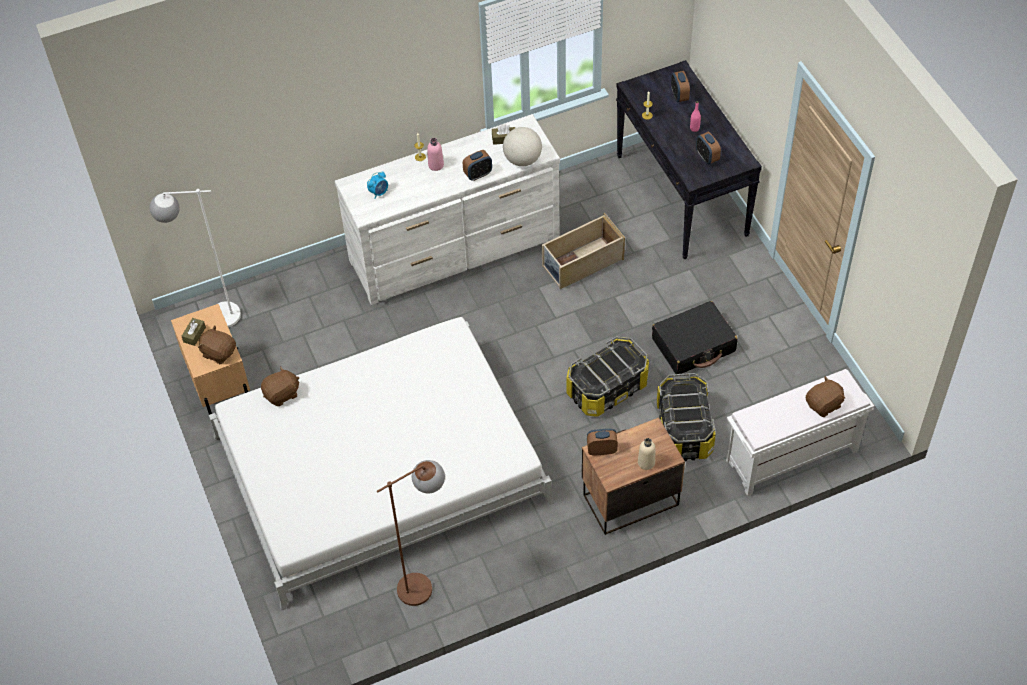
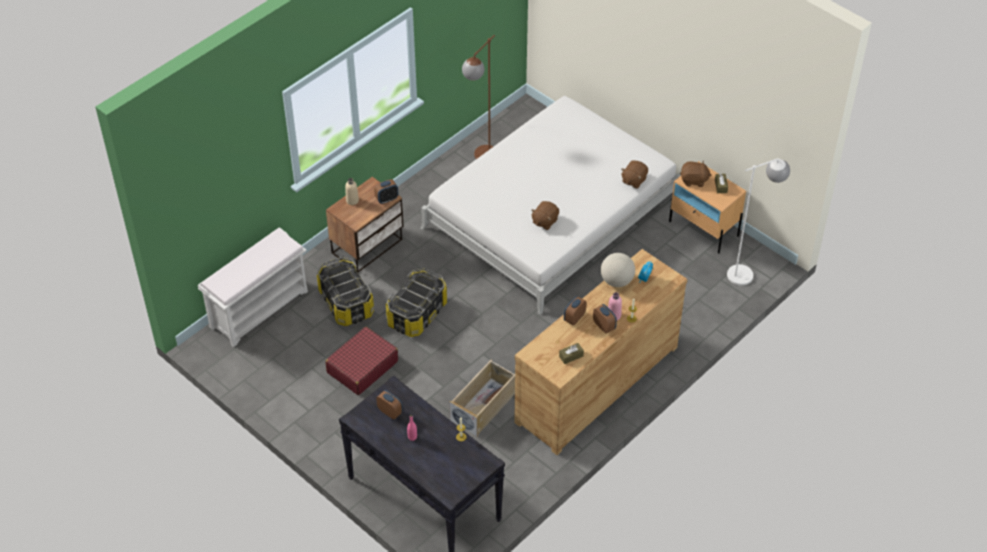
camera: 155 degrees right, 5 degrees down
white dresser [335,114,560,305] -> brown dresser [514,249,687,455]
globe [503,127,542,166] -> globe moved to [601,253,635,287]
black suitcase [652,301,738,374] -> red suitcase [326,327,398,395]
alarm clock [671,71,690,102] -> alarm clock moved to [593,304,617,334]
brown plush toy [806,376,845,417] -> brown plush toy moved to [531,201,559,230]

